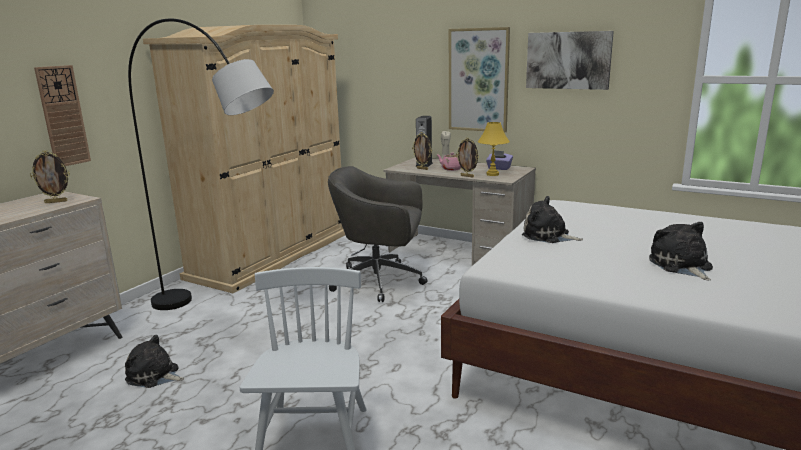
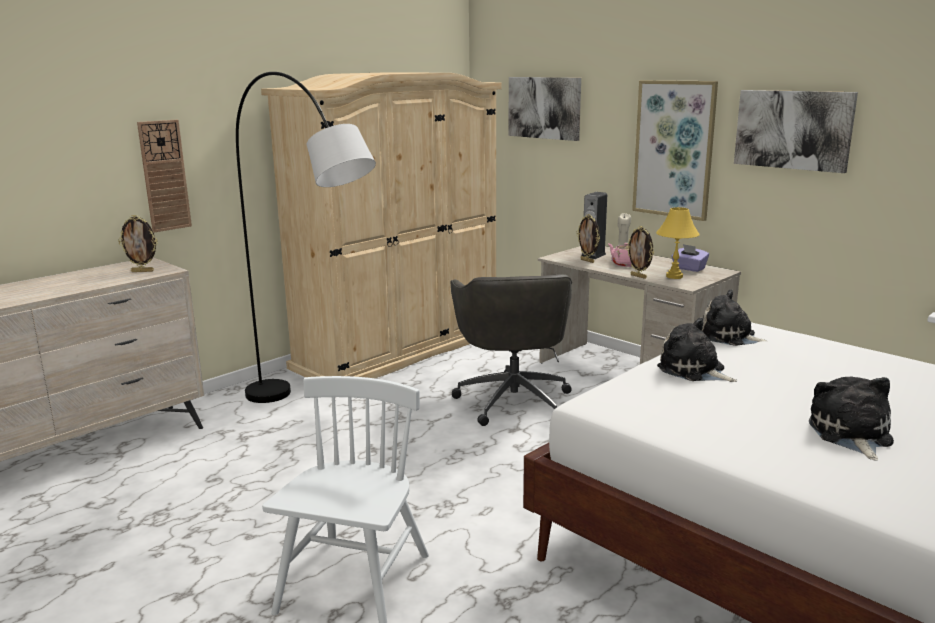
camera: 15 degrees right, 0 degrees up
plush toy [125,335,184,388] -> plush toy moved to [702,290,766,346]
grey office chair [328,166,427,302] -> grey office chair turned 120 degrees counterclockwise [451,274,572,426]
none -> picture [508,77,581,141]

